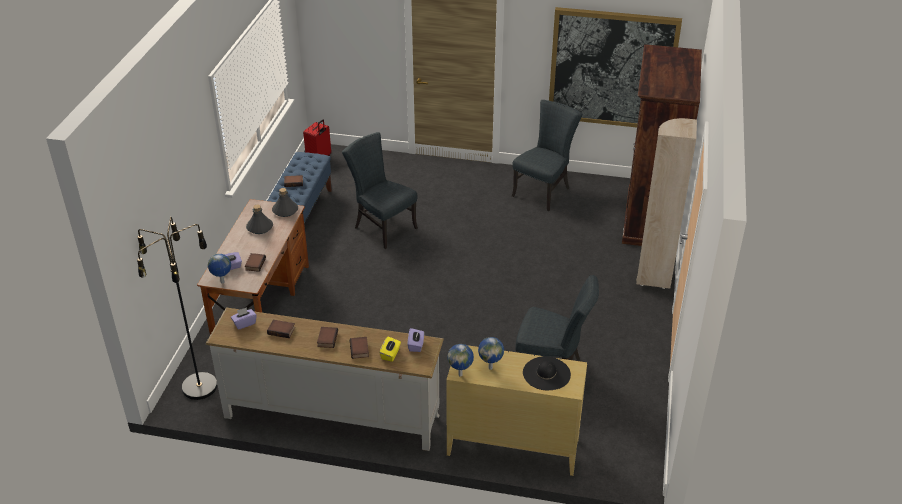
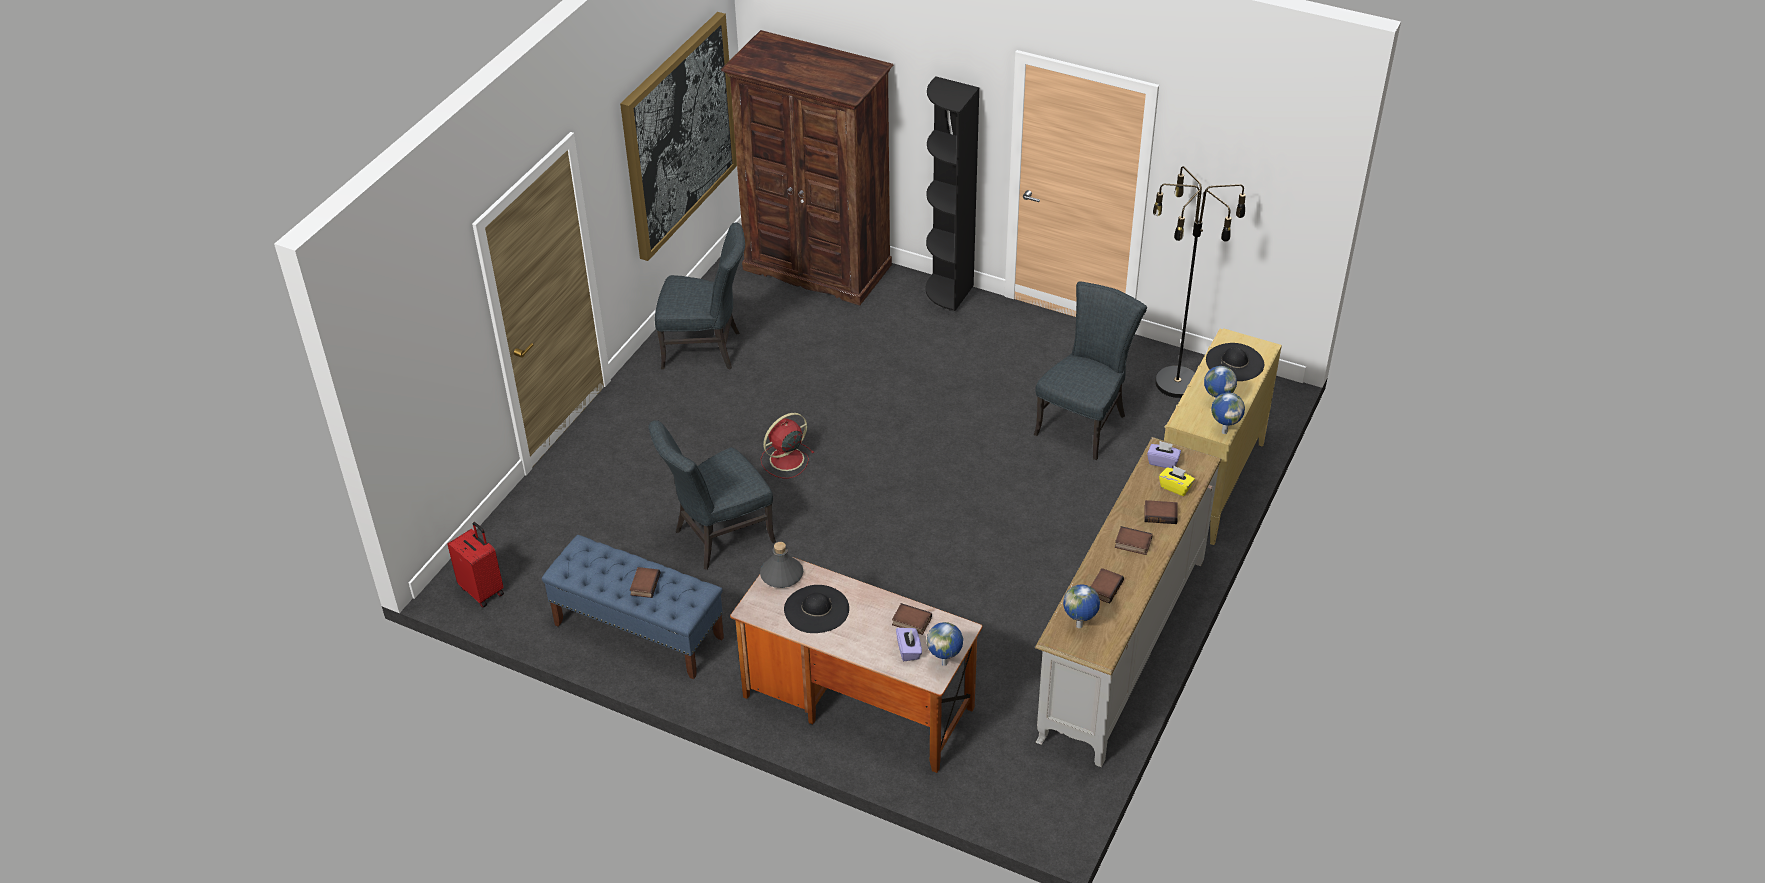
camera: 75 degrees left, 5 degrees up
floor lamp [137,217,217,400] -> floor lamp moved to [1153,166,1246,398]
purple tissue box [231,307,257,330] -> globe [1063,584,1100,628]
grey bottle [246,205,273,234] -> black hat [784,585,849,633]
grey chair [512,100,583,211] -> grey chair turned 135 degrees clockwise [655,222,745,369]
beige bookcase [636,118,697,289] -> black bookcase [926,76,979,311]
none -> red fan [761,413,814,478]

